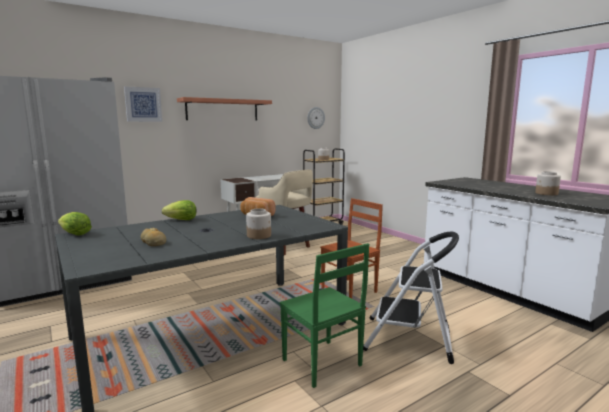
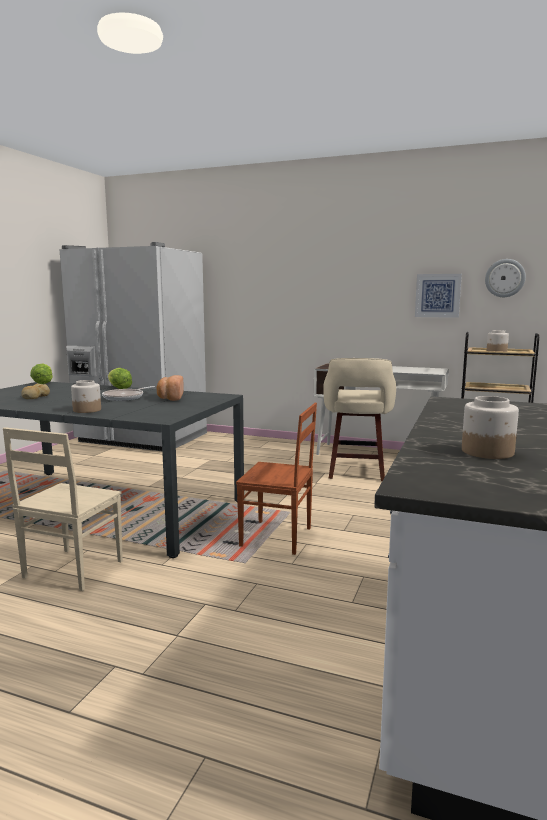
camera: 55 degrees right, 0 degrees up
picture [124,86,162,122] -> picture moved to [415,274,462,318]
shelf [177,97,272,121] -> none
green chair [280,243,369,388] -> beige chair [3,427,123,591]
step ladder [363,232,459,364] -> none
none -> frying pan [102,386,155,401]

